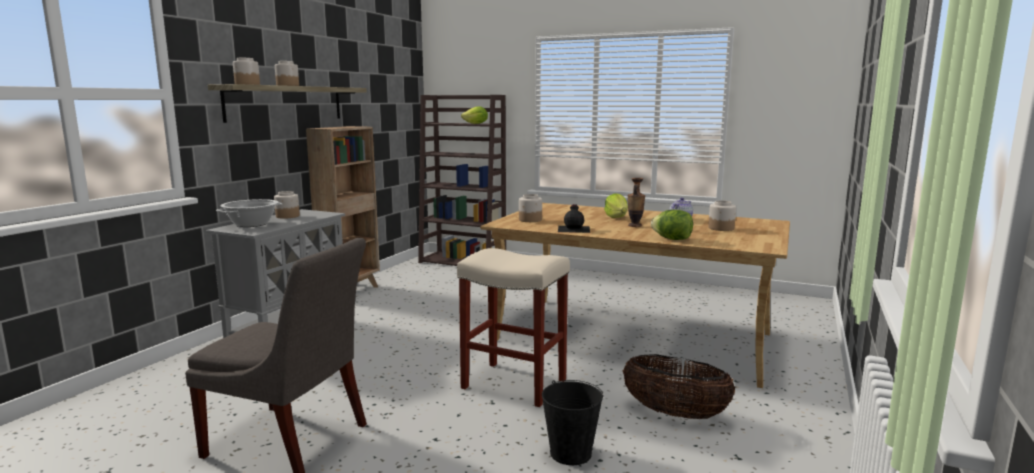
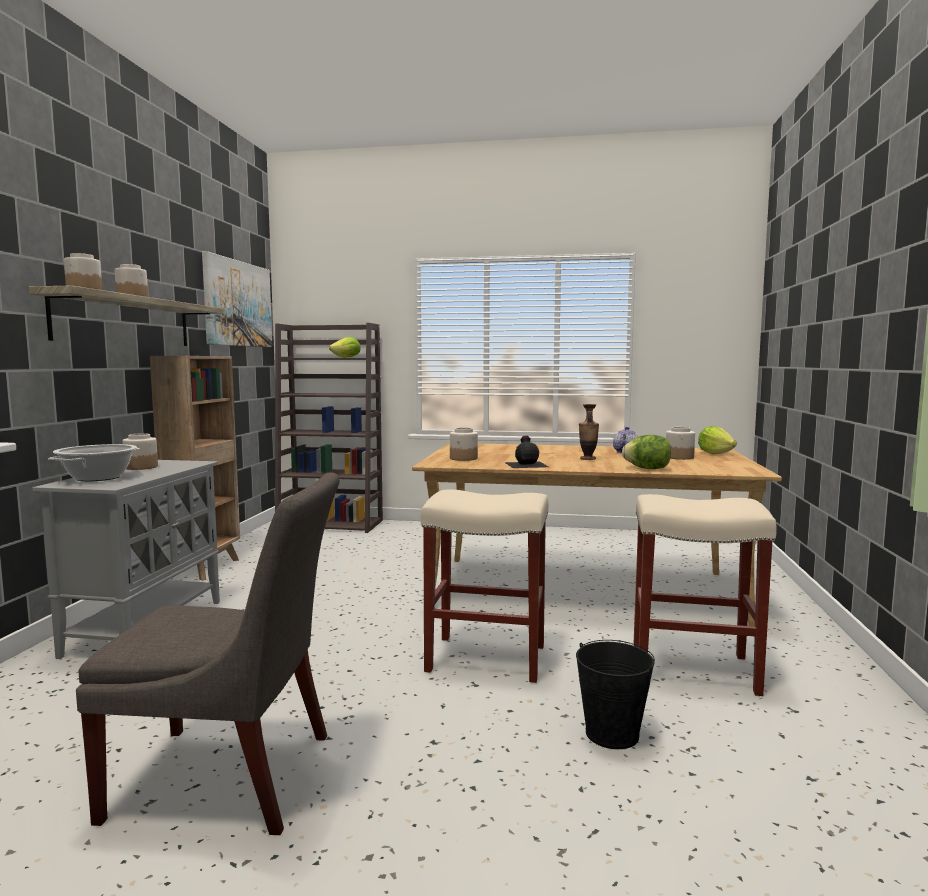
camera: 15 degrees left, 5 degrees down
lettuce [604,193,628,218] -> lettuce moved to [698,426,737,454]
basket [623,354,735,419] -> beige stool [633,494,777,696]
none -> picture [202,251,272,347]

